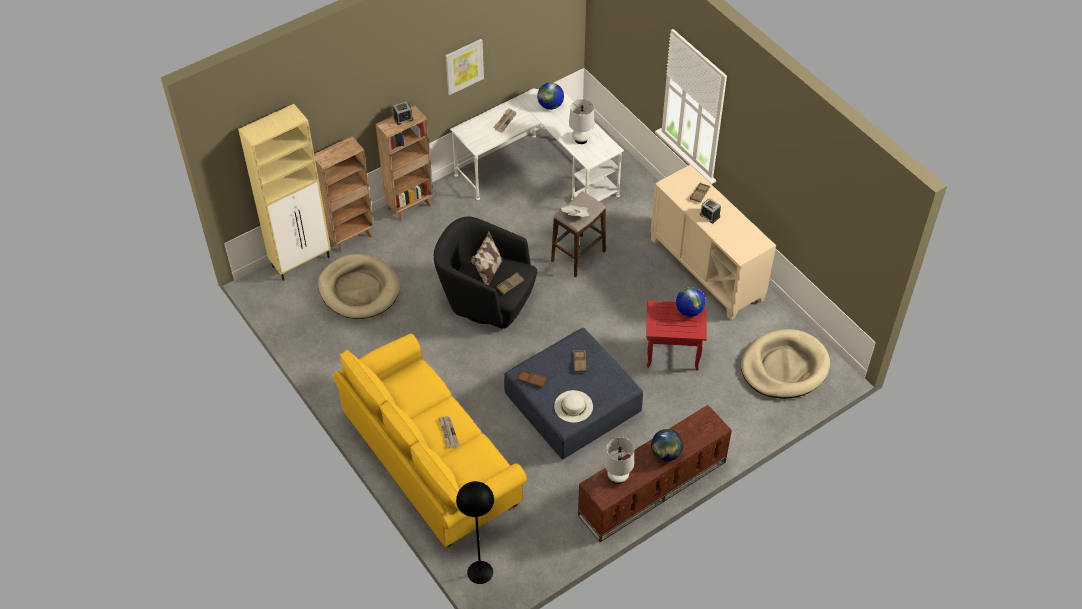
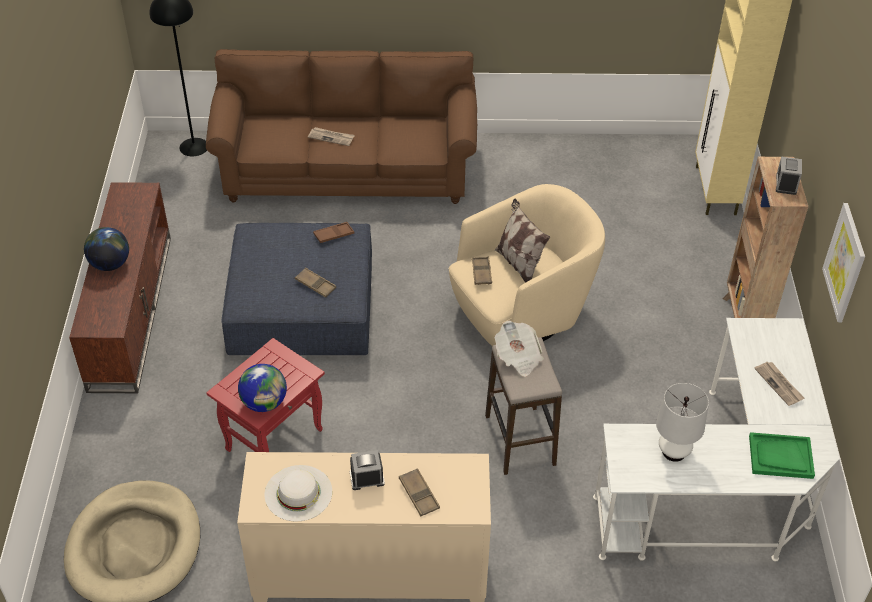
camera: 125 degrees right, 5 degrees down
brown bookcase [314,136,374,253] -> none
beige dog bed [318,254,400,319] -> none
yellow sofa [333,333,527,547] -> brown sofa [206,49,477,204]
black armchair [434,217,537,329] -> beige armchair [449,184,605,347]
globe [537,83,564,110] -> green tray [749,432,815,479]
white hat [554,390,593,423] -> white hat moved to [265,465,332,522]
white table lamp [604,437,634,484] -> none

